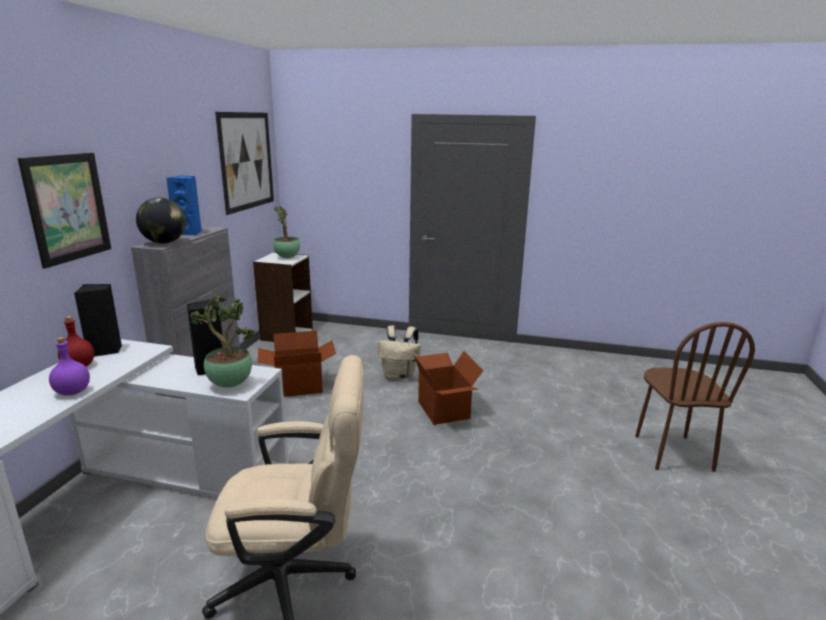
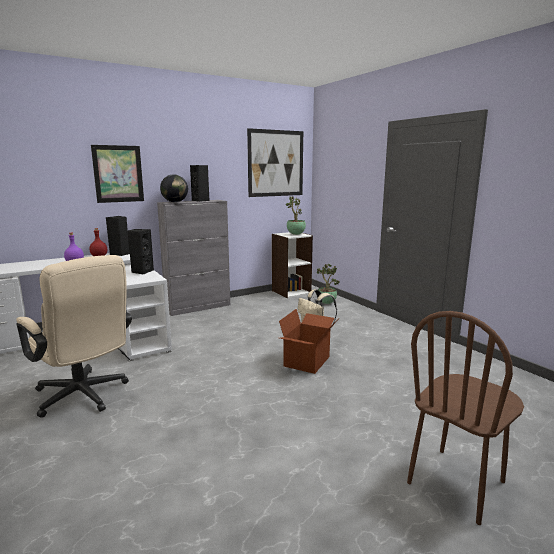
camera: 45 degrees right, 5 degrees down
blue speaker [166,176,202,235] -> black speaker [190,165,210,202]
potted plant [190,296,255,388] -> potted plant moved to [317,264,340,304]
cardboard box [258,331,336,397] -> none

